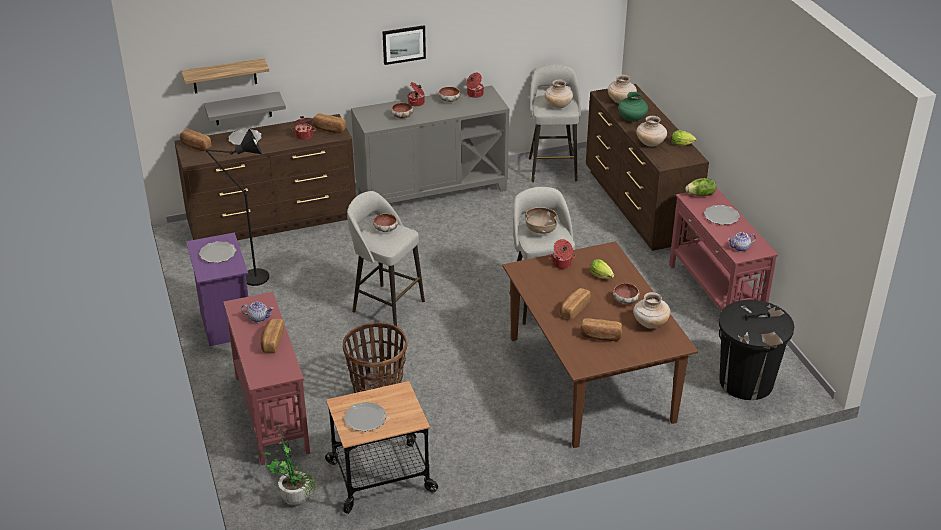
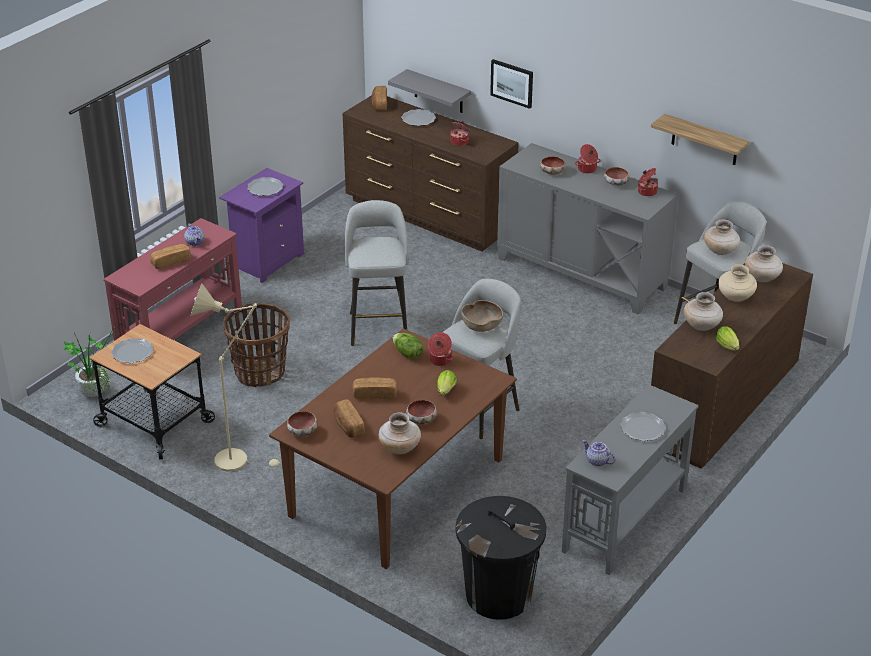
camera: 55 degrees right, 0 degrees up
shelf [181,58,269,94] -> shelf moved to [651,114,750,165]
black floor lamp [205,129,269,286] -> none
bread [313,113,346,133] -> none
bowl [373,214,398,232] -> bowl moved to [287,411,318,436]
picture [383,25,426,65] -> picture moved to [490,59,533,109]
green vase [618,92,648,122] -> beige vase [718,264,757,302]
red console table [669,187,778,311] -> grey console table [562,385,699,575]
lettuce [685,178,716,196] -> lettuce moved to [393,333,423,359]
none -> beige floor lamp [190,283,281,472]

